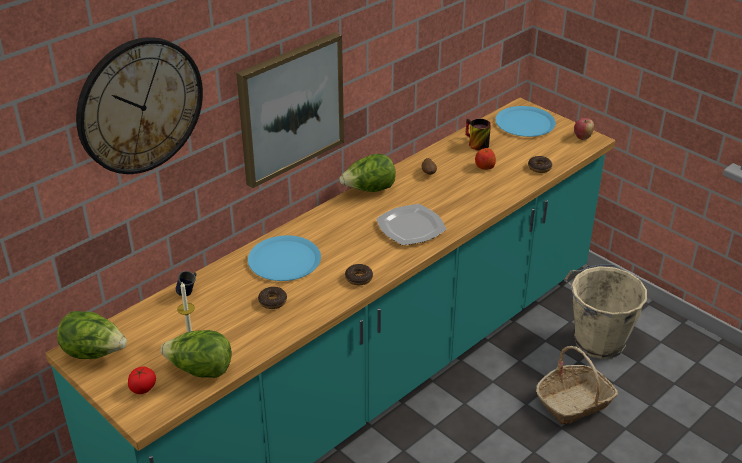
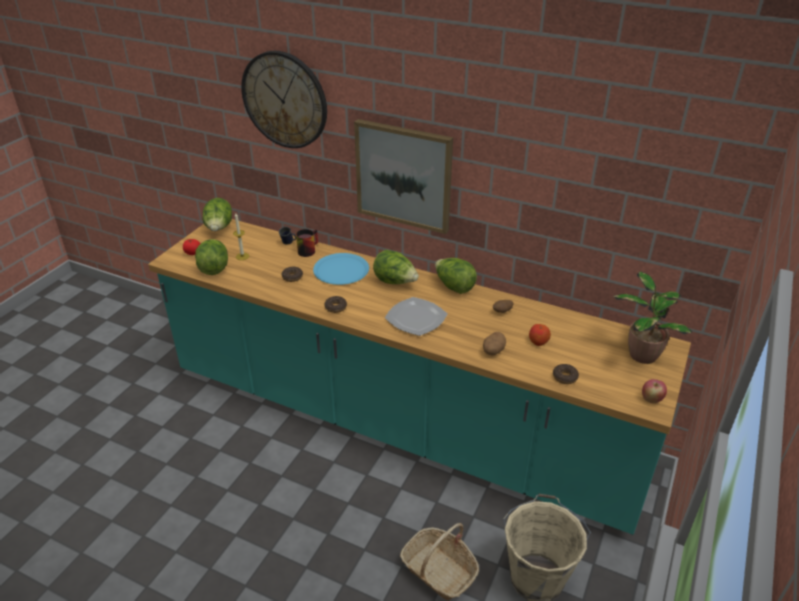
camera: 70 degrees right, 0 degrees up
mug [465,119,491,150] -> mug moved to [296,229,318,257]
blue plate [495,106,556,137] -> potted plant [613,272,692,364]
none -> lettuce [373,250,419,284]
none -> potato [483,332,506,356]

